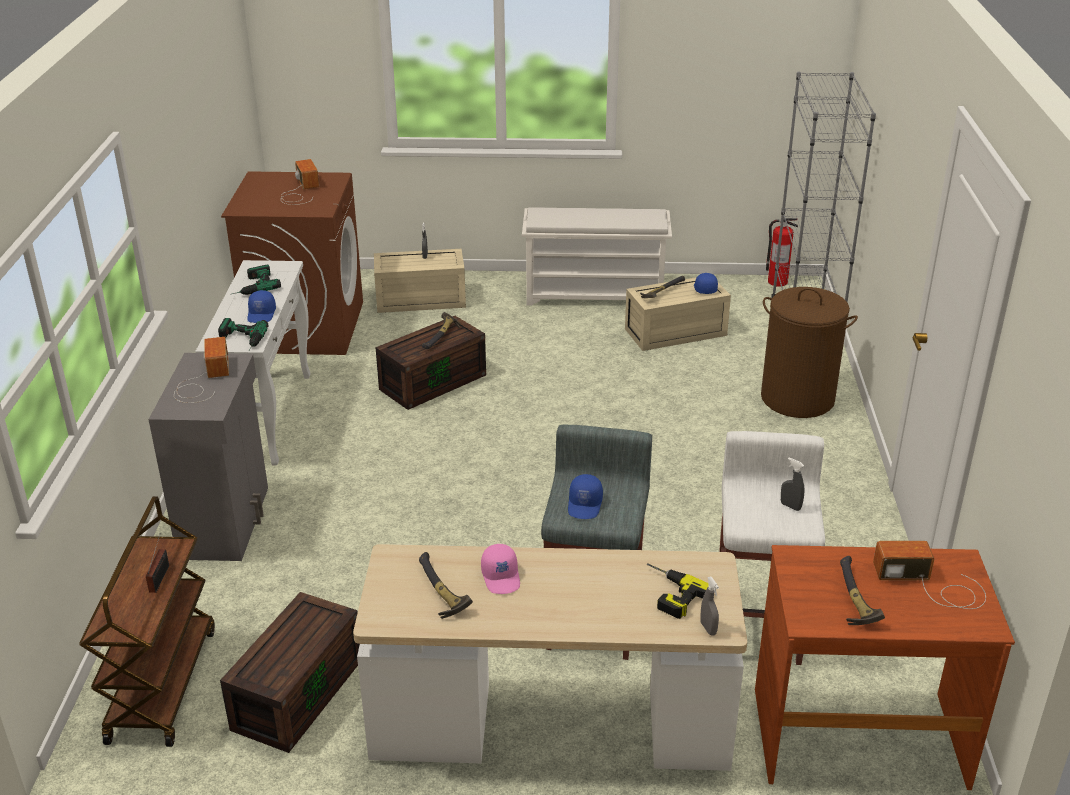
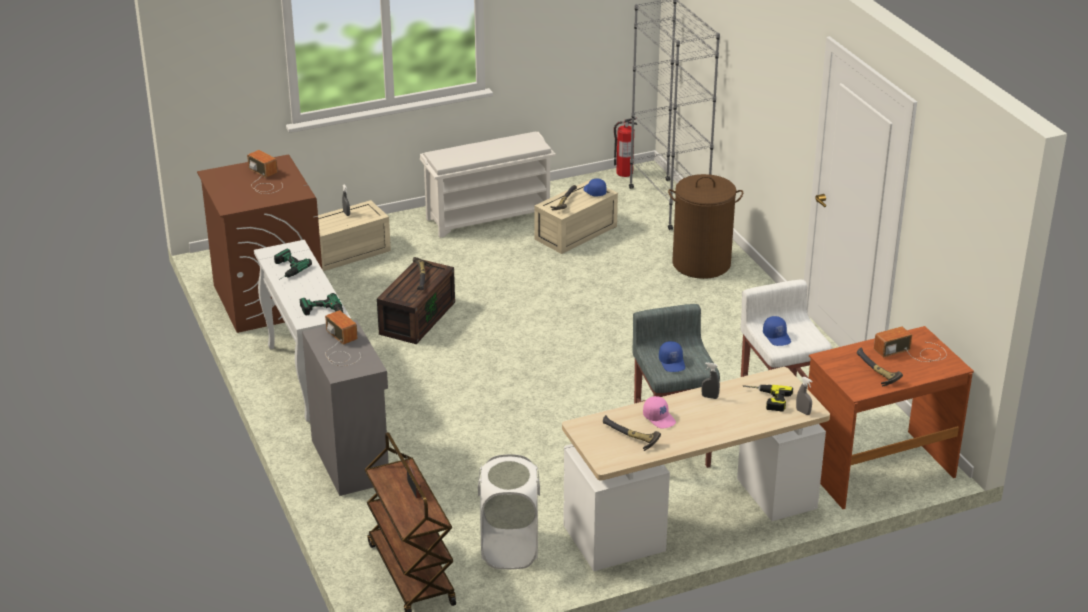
camera: 25 degrees left, 0 degrees up
brown storage box [220,592,360,753] -> white laundry basket [478,454,540,569]
blue cap [247,290,276,323] -> blue cap moved to [763,316,791,346]
grey spray bottle [781,458,804,511] -> grey spray bottle moved to [701,362,720,399]

